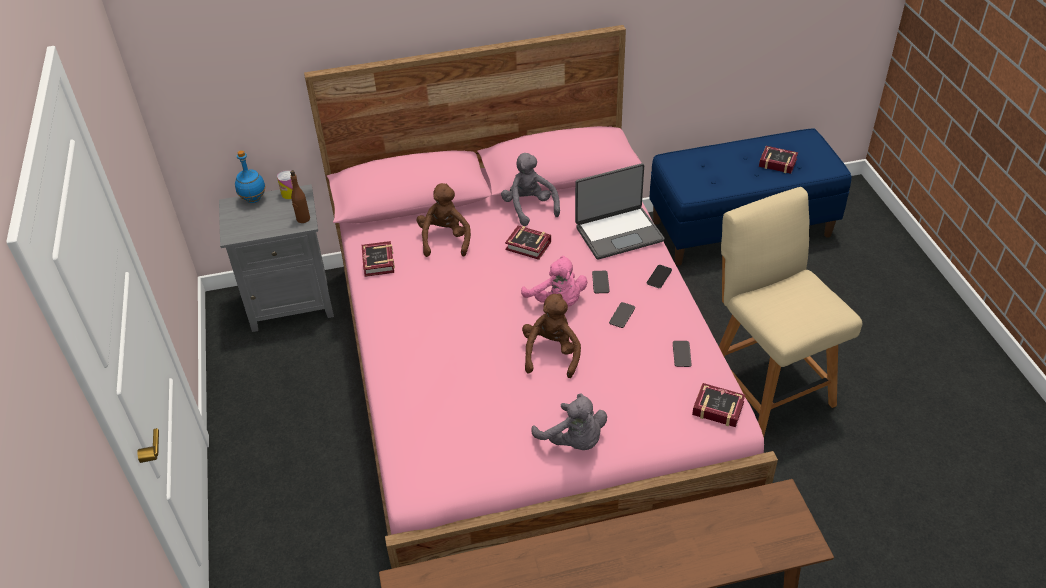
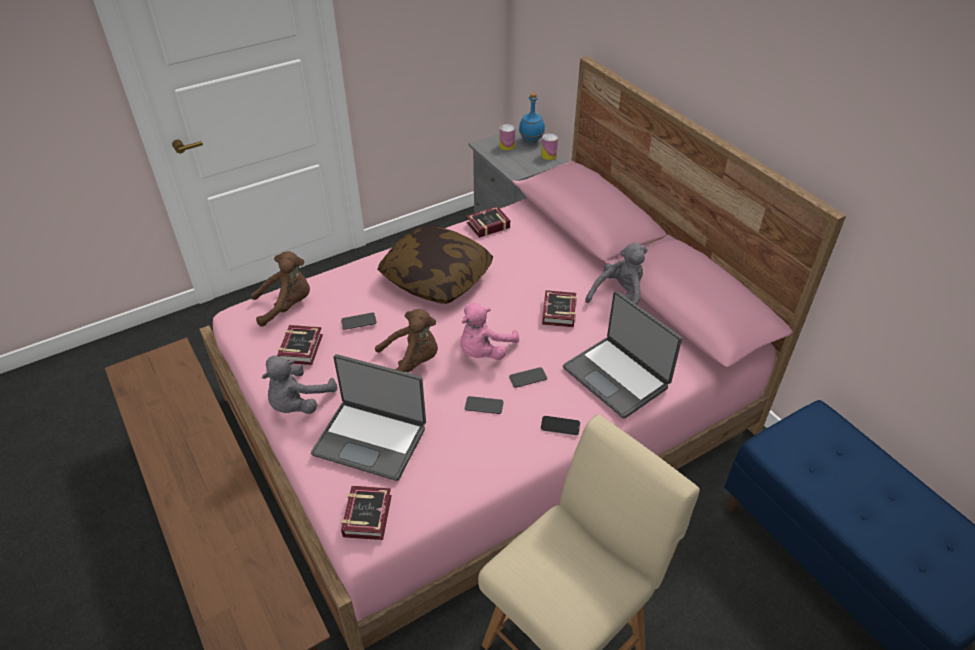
camera: 70 degrees right, 0 degrees up
brown bottle [290,170,310,223] -> none
brown plush toy [417,183,471,257] -> brown plush toy moved to [251,251,310,327]
phone [673,341,692,367] -> phone moved to [341,313,377,330]
book [759,146,798,174] -> book moved to [277,325,323,365]
none -> laptop [311,354,426,481]
none -> pillow [377,225,493,304]
none -> can [500,124,515,150]

